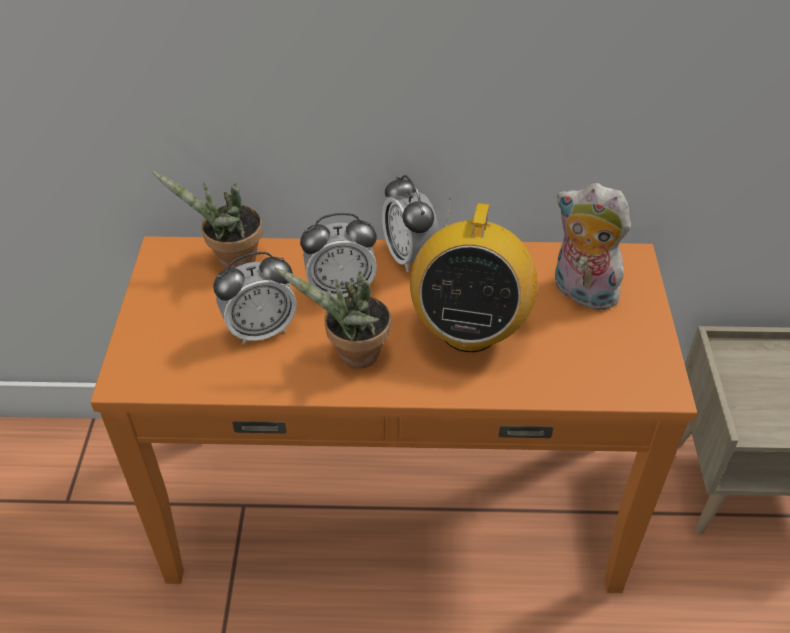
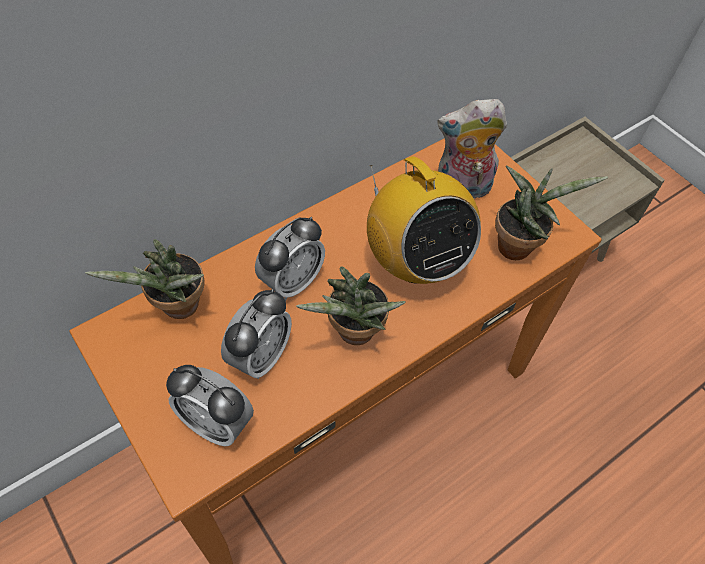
camera: 40 degrees left, 10 degrees up
alarm clock [382,175,439,272] -> alarm clock moved to [166,365,254,446]
none -> potted plant [495,165,608,260]

